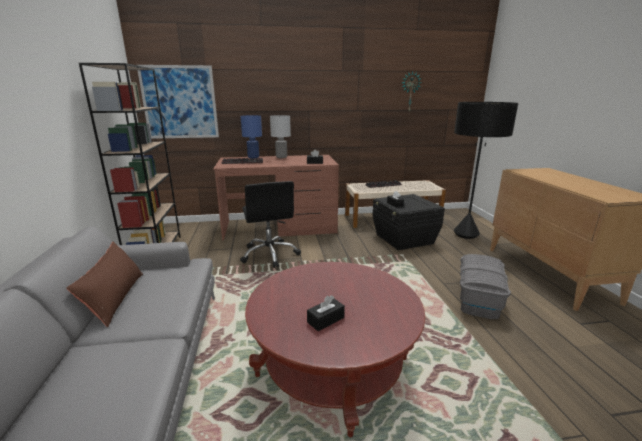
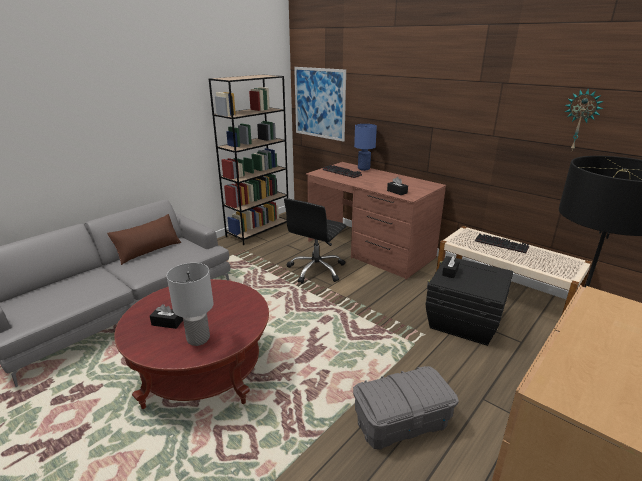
camera: 50 degrees right, 5 degrees up
grey table lamp [270,115,291,158] -> grey table lamp moved to [167,263,214,346]

